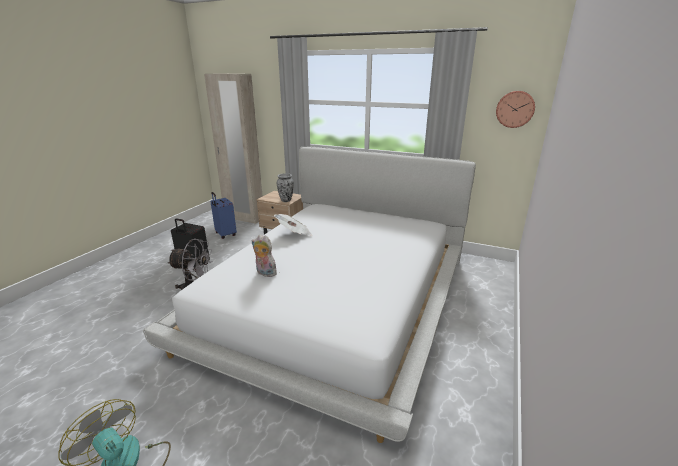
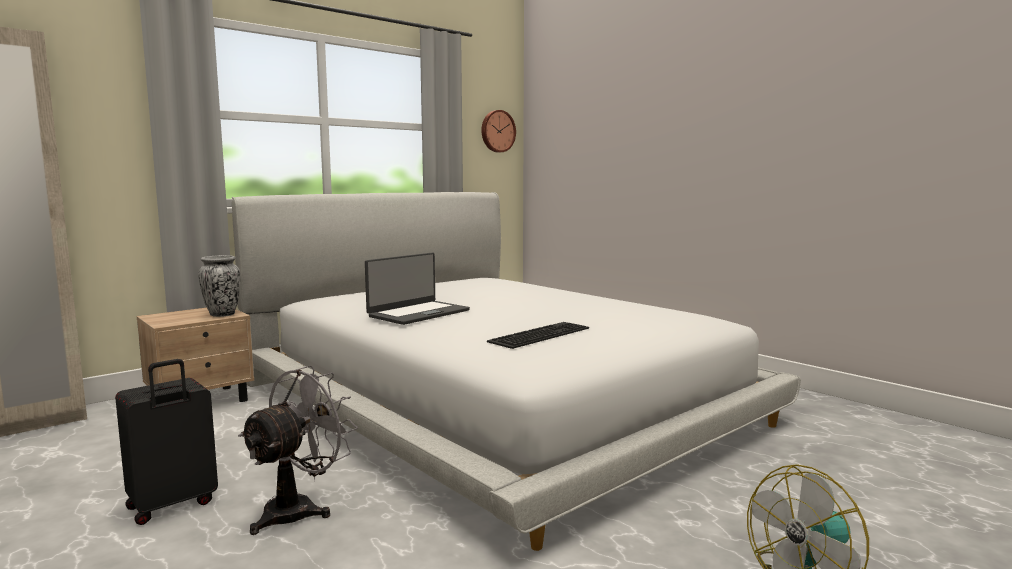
camera: 65 degrees left, 15 degrees down
blue suitcase [210,192,237,239] -> none
plush toy [252,235,277,277] -> keyboard [487,322,589,349]
newspaper [274,214,312,235] -> laptop [365,253,470,325]

